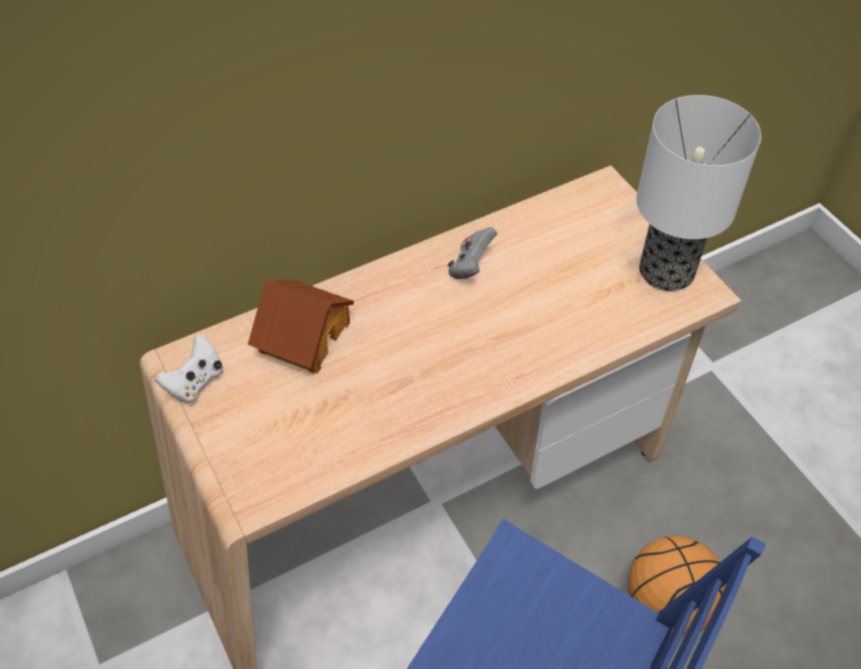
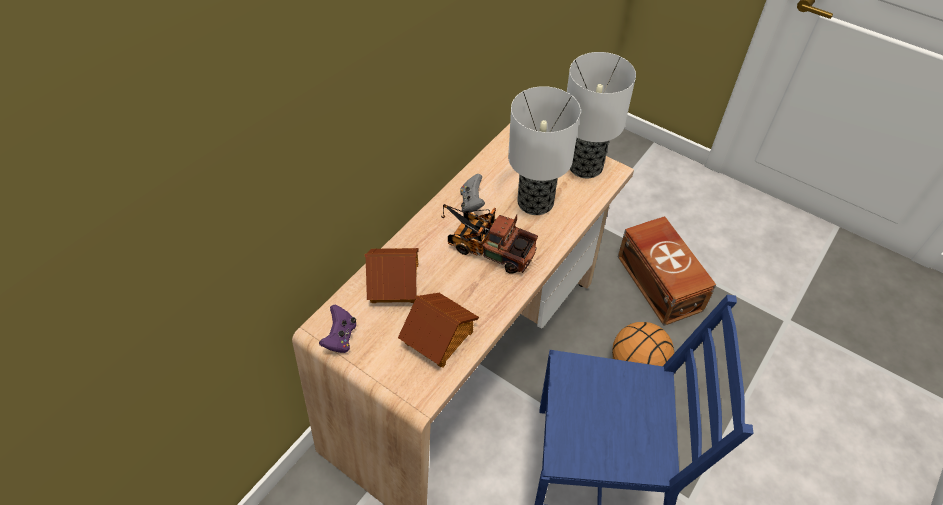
camera: 25 degrees left, 0 degrees up
white game controller [154,334,223,404] -> purple game controller [319,305,356,353]
none -> toy house [398,293,479,368]
none -> toy truck [441,204,538,273]
none -> table lamp [508,86,581,215]
none -> brown storage box [618,216,716,326]

